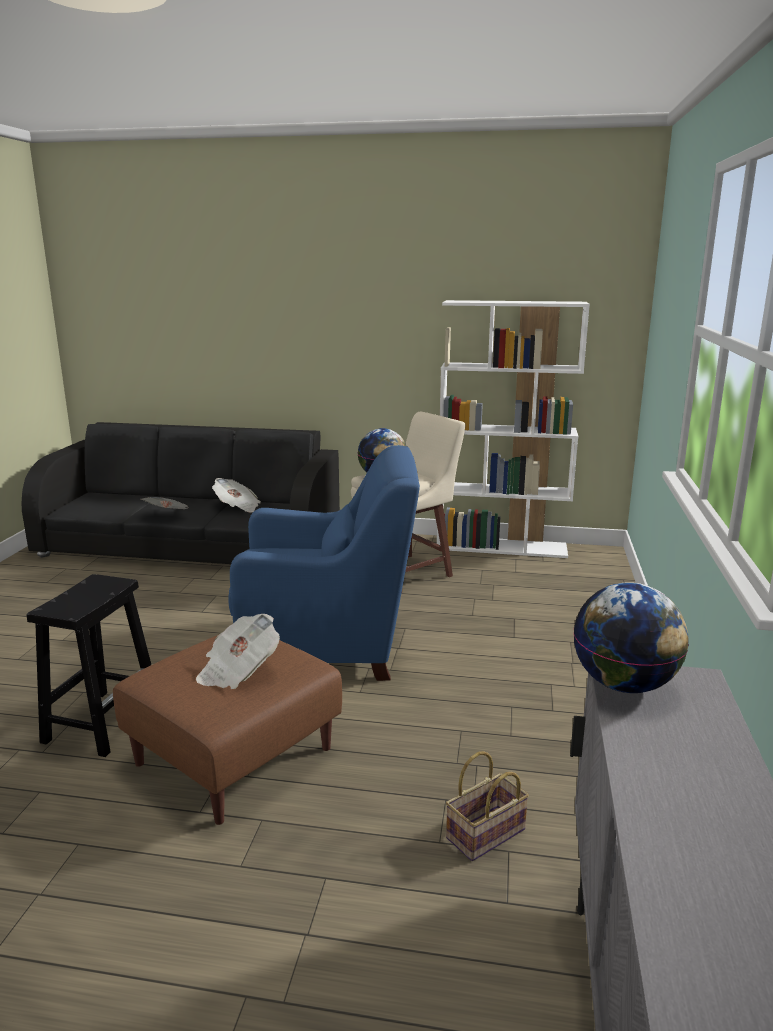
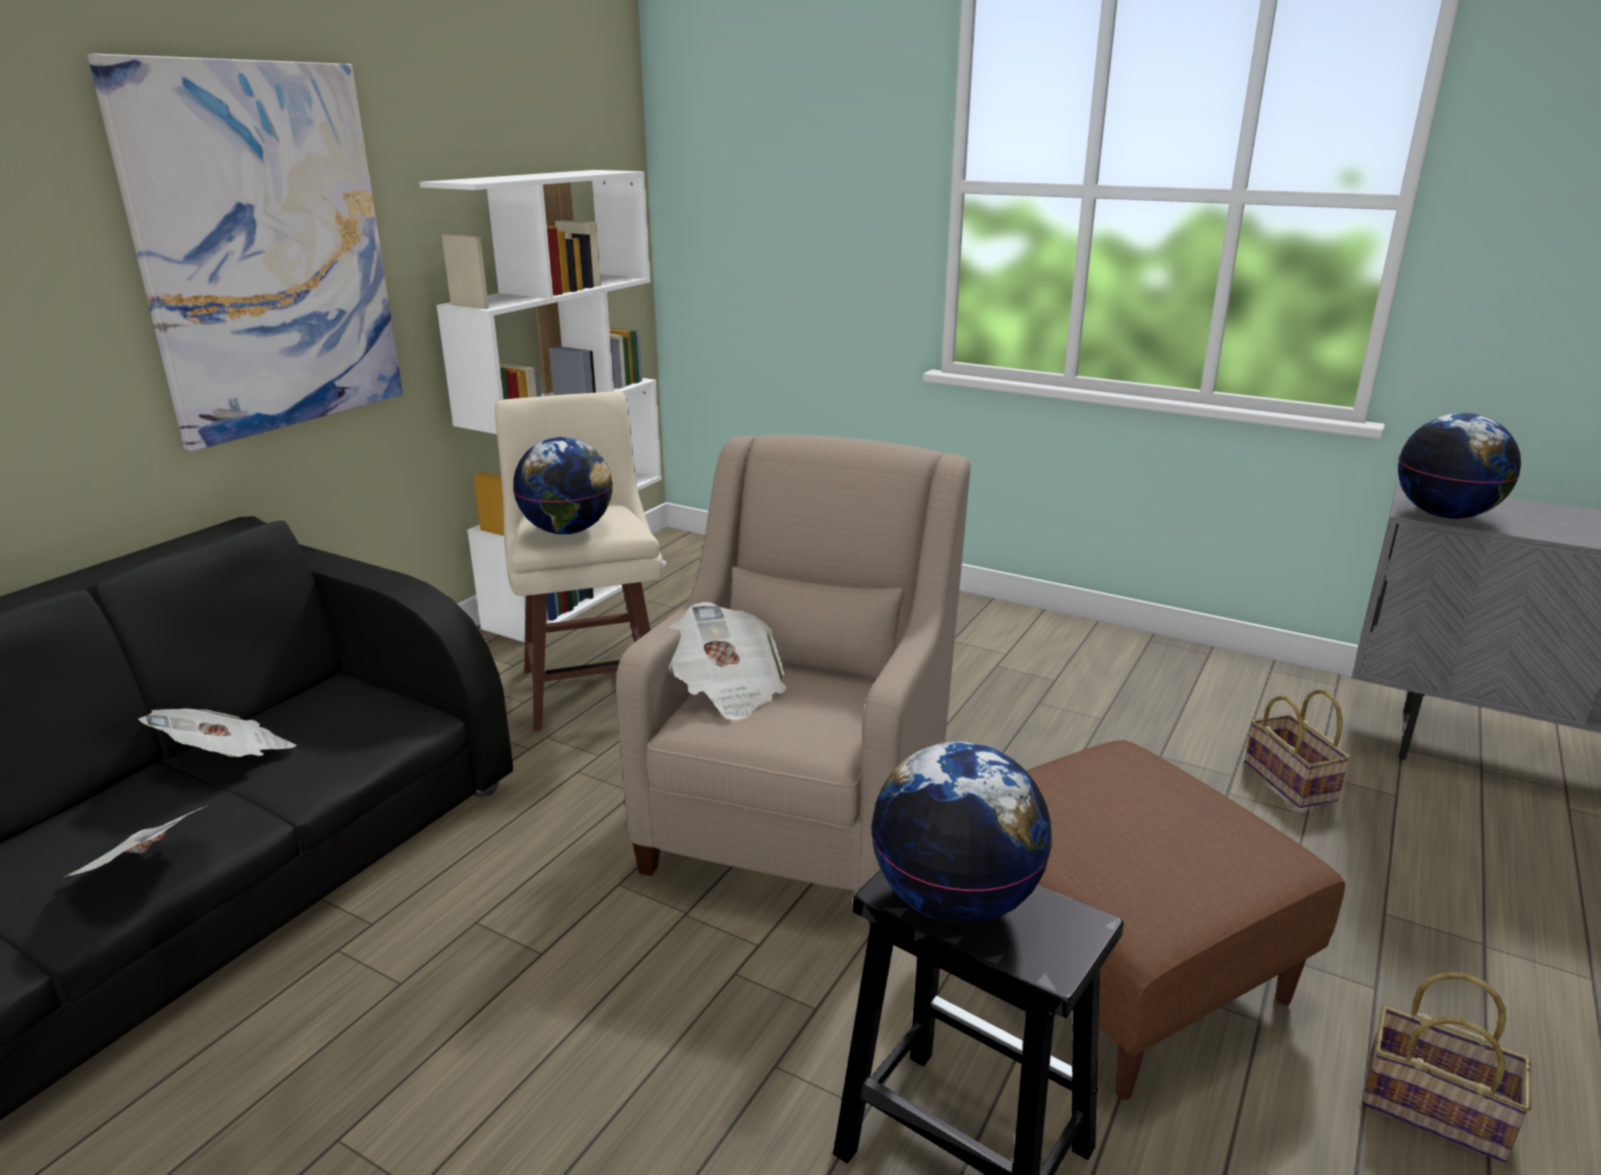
camera: 70 degrees left, 5 degrees up
newspaper [196,614,280,689] -> newspaper moved to [669,602,787,721]
blue armchair [229,445,420,681] -> beige armchair [616,435,971,924]
none -> picture [88,54,403,451]
none -> globe [871,741,1052,924]
none -> basket [1362,972,1531,1163]

